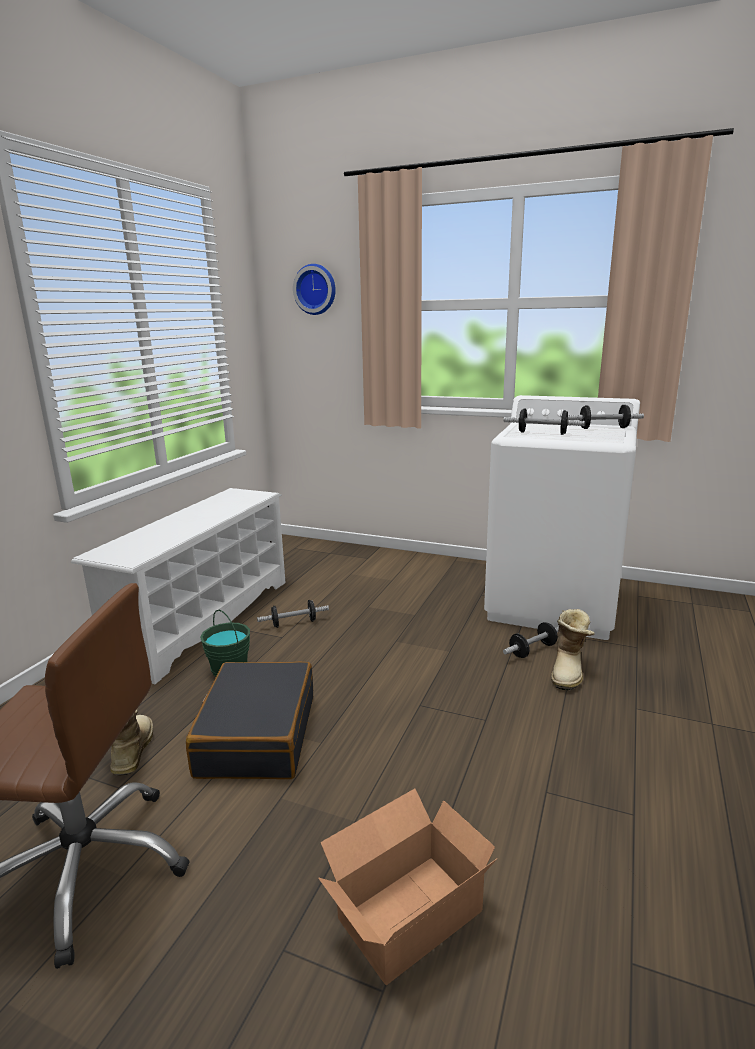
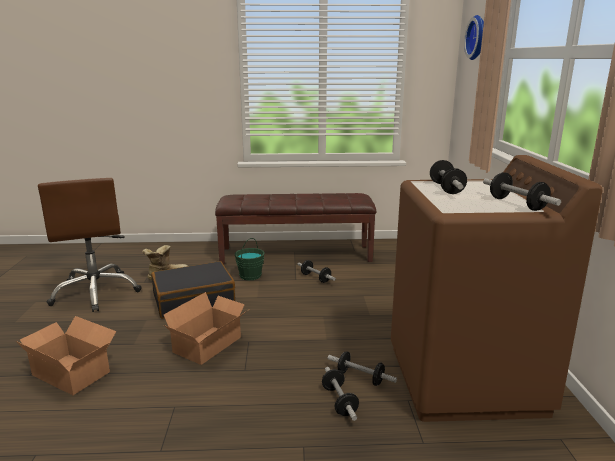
camera: 65 degrees right, 0 degrees up
white shoe rack [71,488,286,684] -> brown bench [215,193,376,264]
white washing machine [484,395,640,640] -> brown washing machine [391,155,602,422]
boot [551,609,595,691] -> dumbbell [322,367,359,421]
none -> cardboard box [164,292,248,365]

